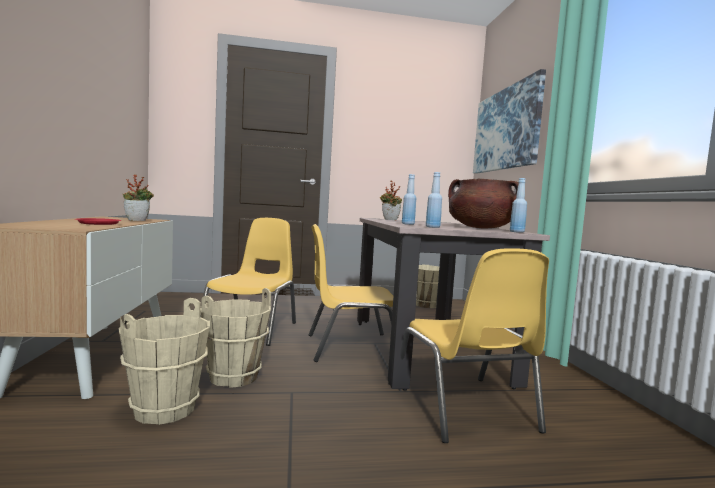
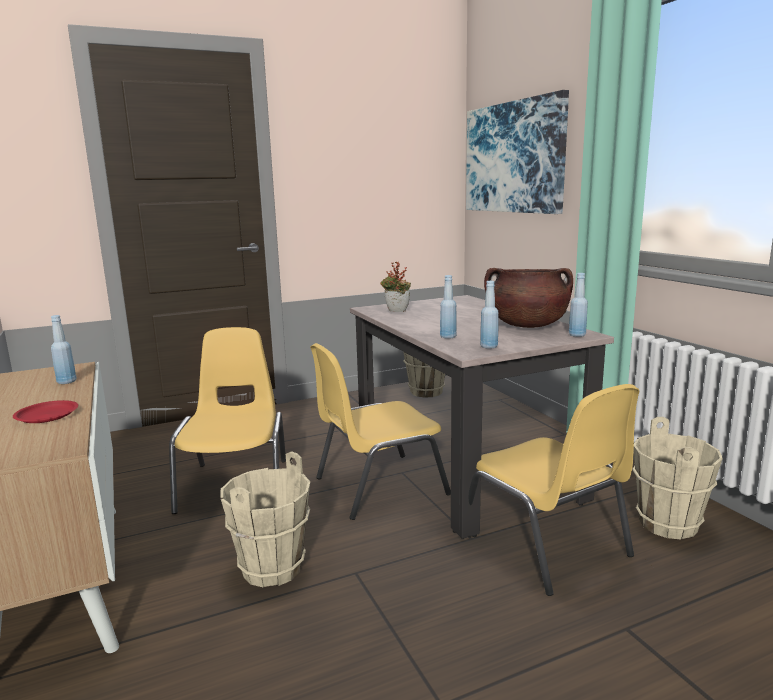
camera: 15 degrees left, 10 degrees up
beige bucket [118,298,210,425] -> beige bucket moved to [632,417,723,539]
potted plant [123,174,154,221] -> blue bottle [51,315,77,384]

